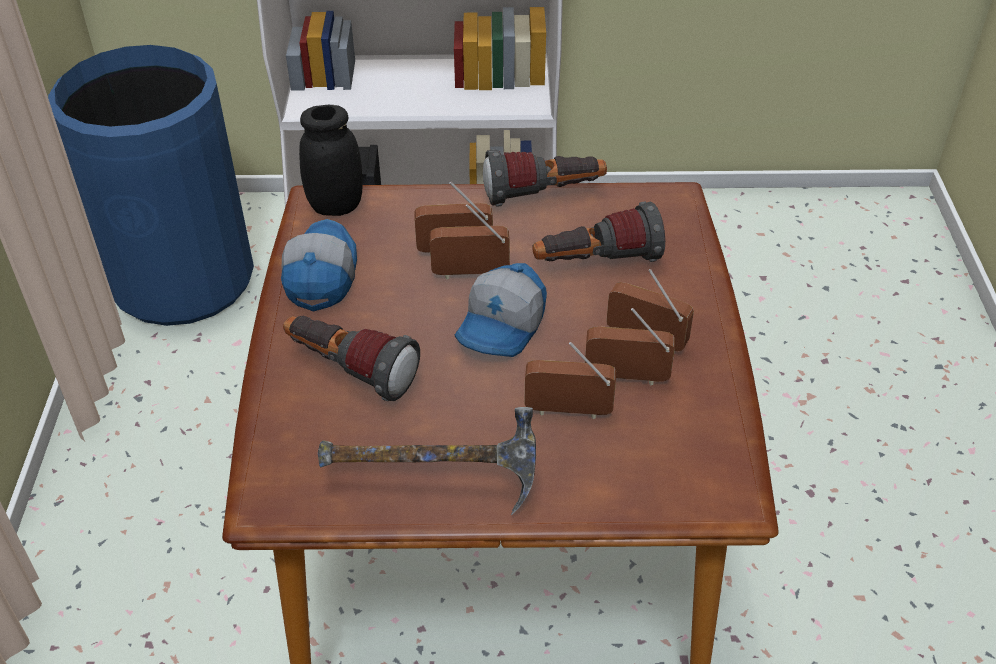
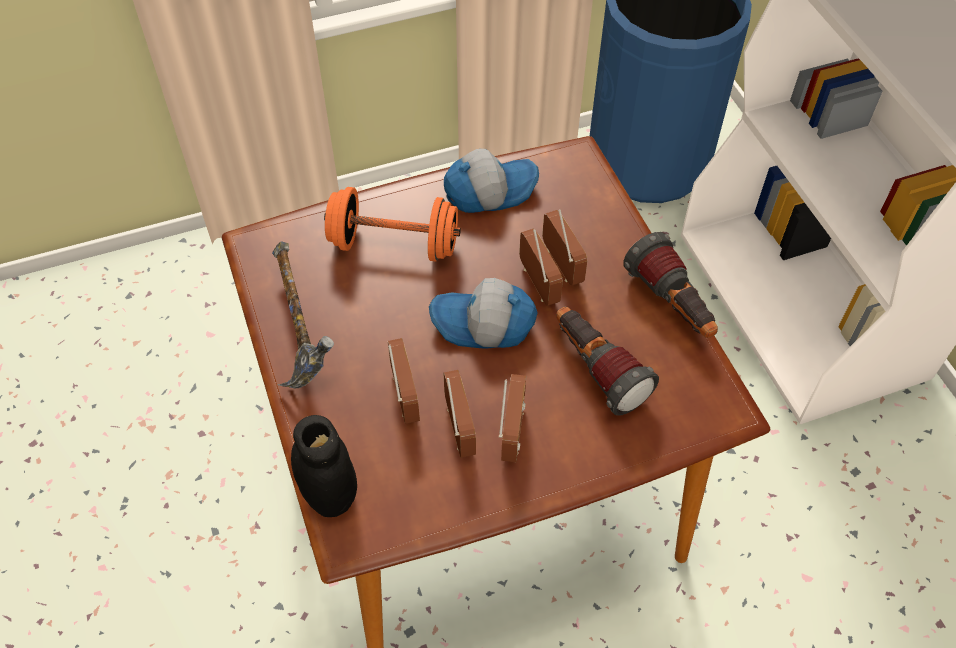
camera: 70 degrees right, 10 degrees up
flashlight [283,316,420,401] -> orange dumbbell [324,187,461,262]
black jar [299,105,363,216] -> black jar moved to [291,415,357,517]

